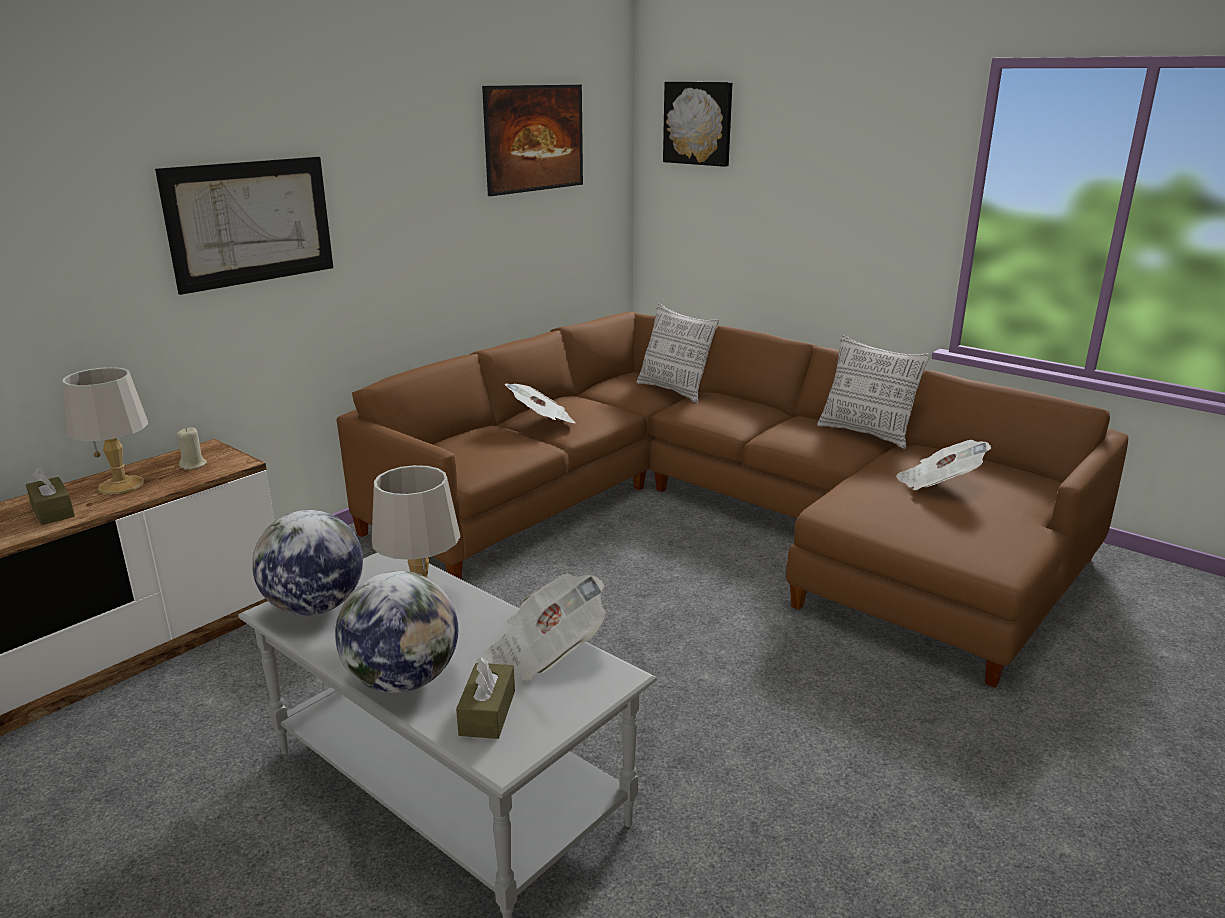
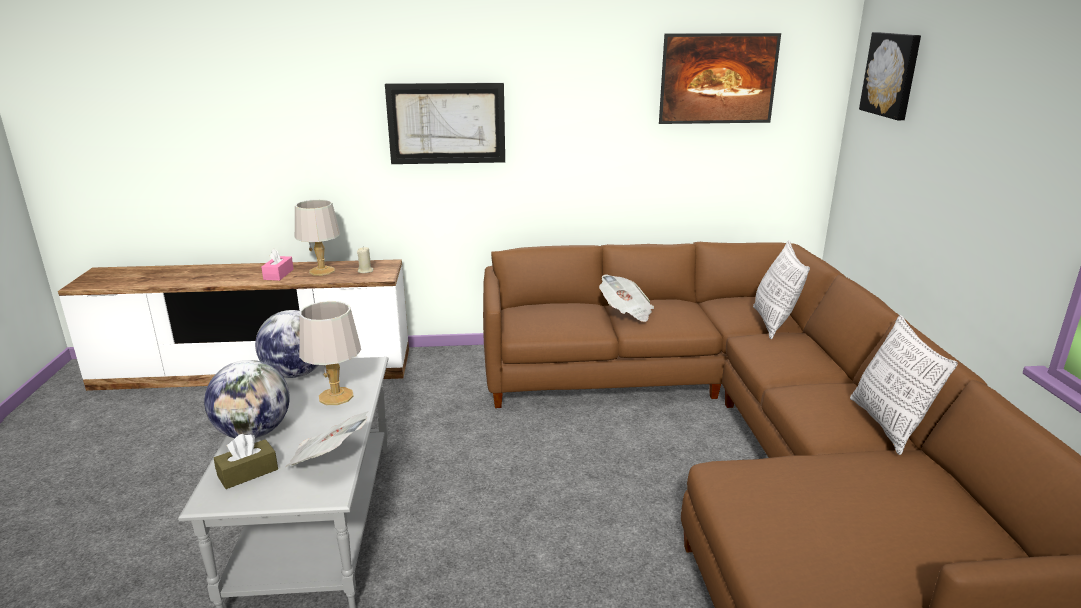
camera: 45 degrees right, 0 degrees up
brown tissue box [26,468,75,525] -> pink tissue box [261,249,294,281]
newspaper [896,440,991,490] -> none

